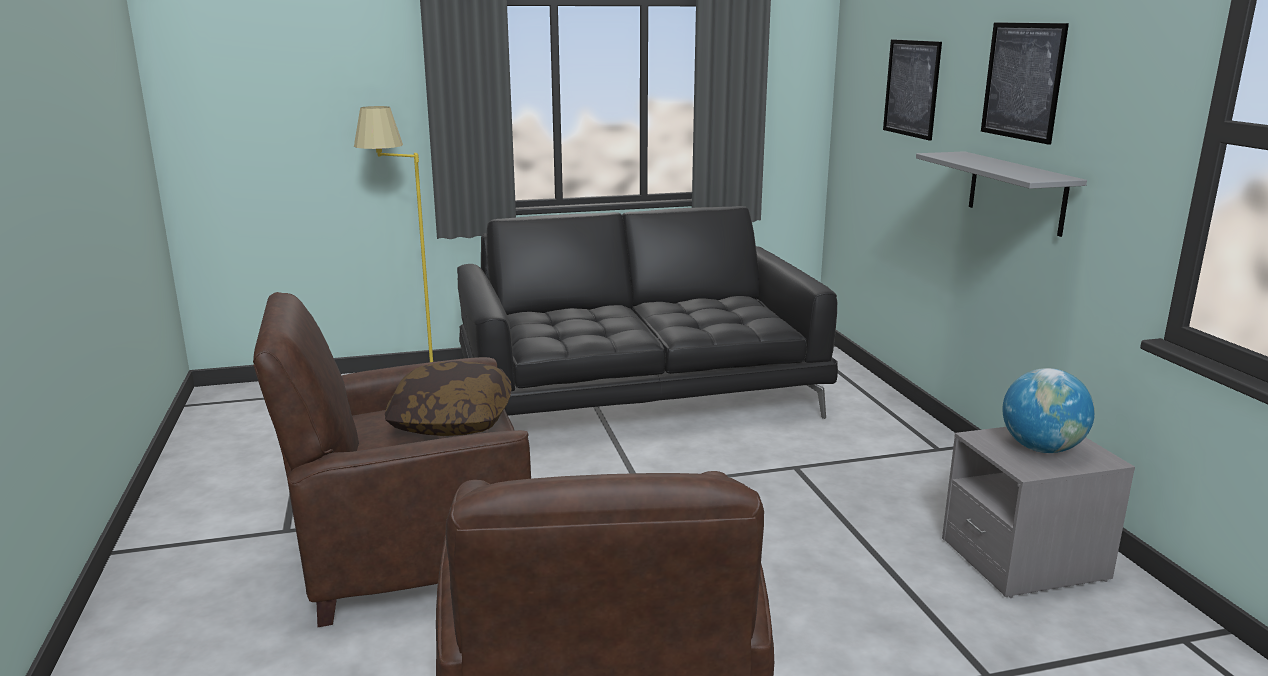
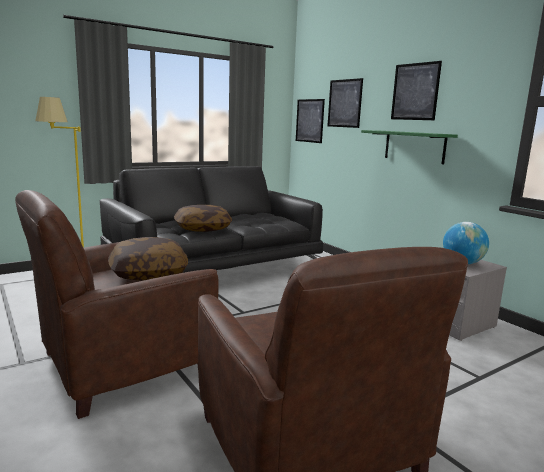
camera: 20 degrees left, 5 degrees down
grey shelf [916,151,1087,237] -> green shelf [361,130,458,164]
none -> pillow [174,205,232,232]
none -> picture [296,99,325,143]

